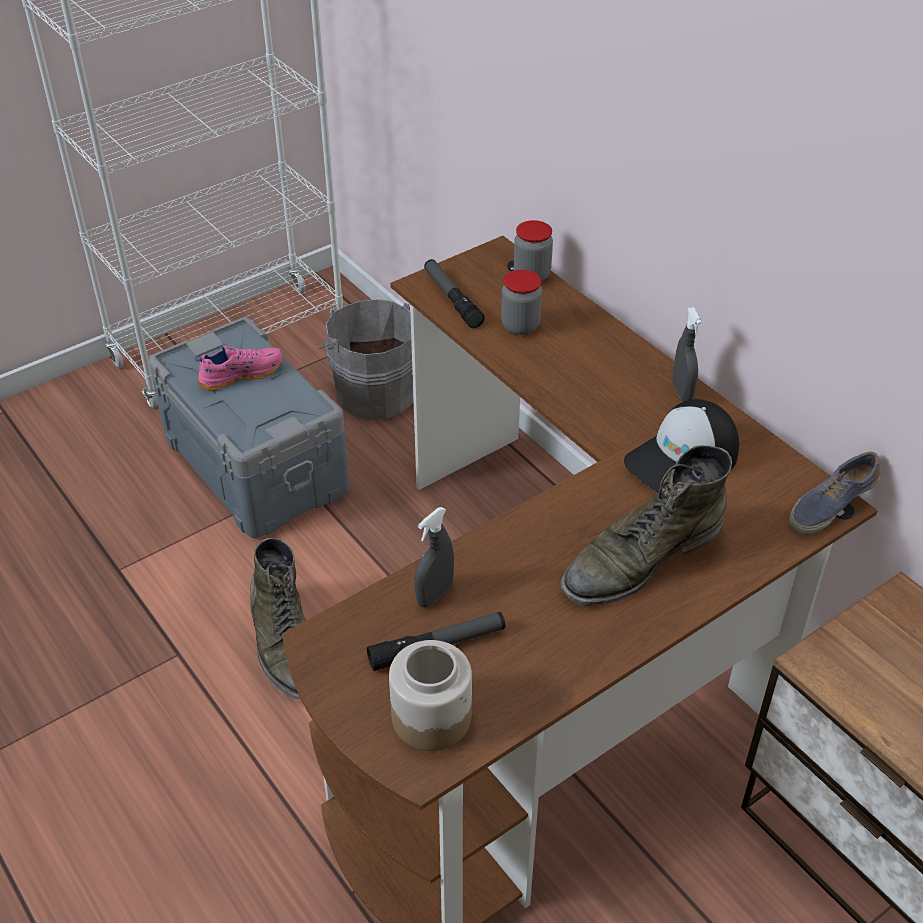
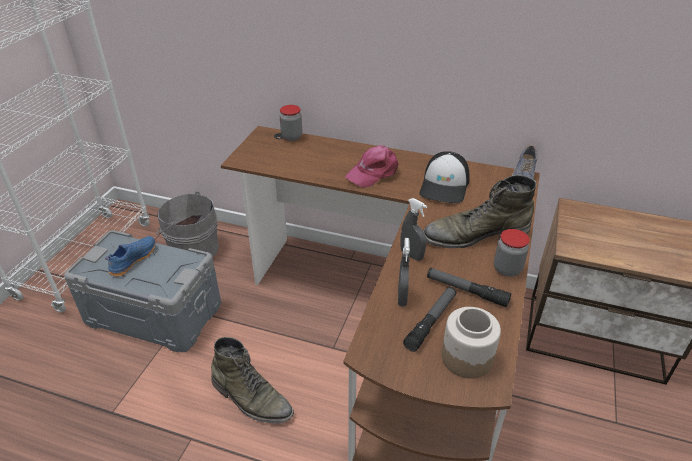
camera: 35 degrees left, 5 degrees down
pink shoe [195,346,283,391] -> blue shoe [105,236,156,276]
flashlight [424,259,485,328] -> flashlight moved to [427,268,511,308]
jar [501,270,542,335] -> jar moved to [494,229,530,277]
green boot [560,445,732,606] -> green boot turned 60 degrees clockwise [423,175,537,248]
grey spray bottle [672,307,702,401] -> grey spray bottle moved to [400,198,427,261]
none -> pink cap [345,145,398,188]

